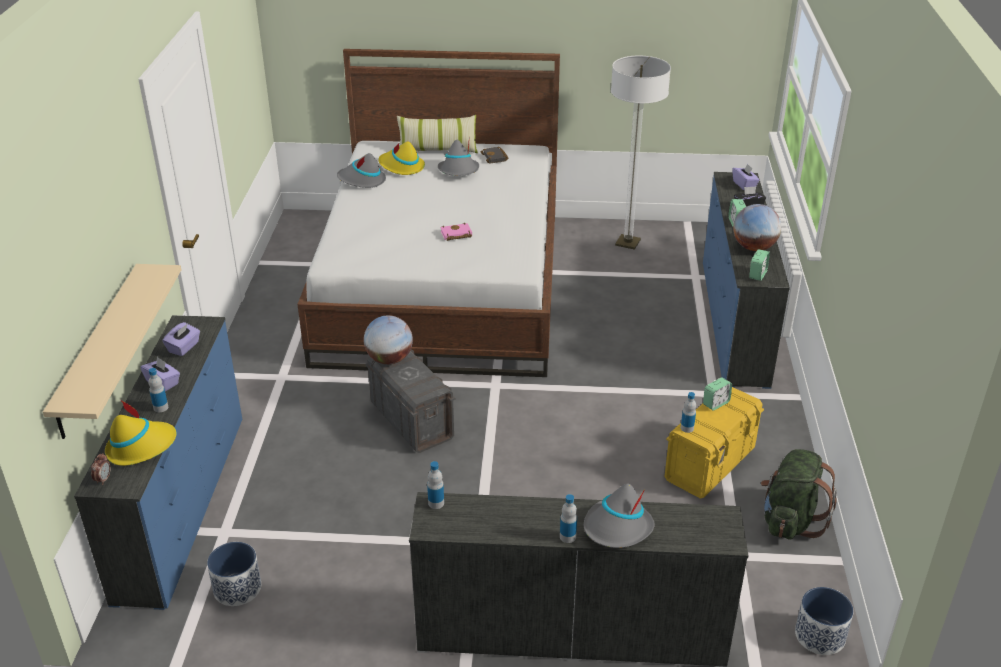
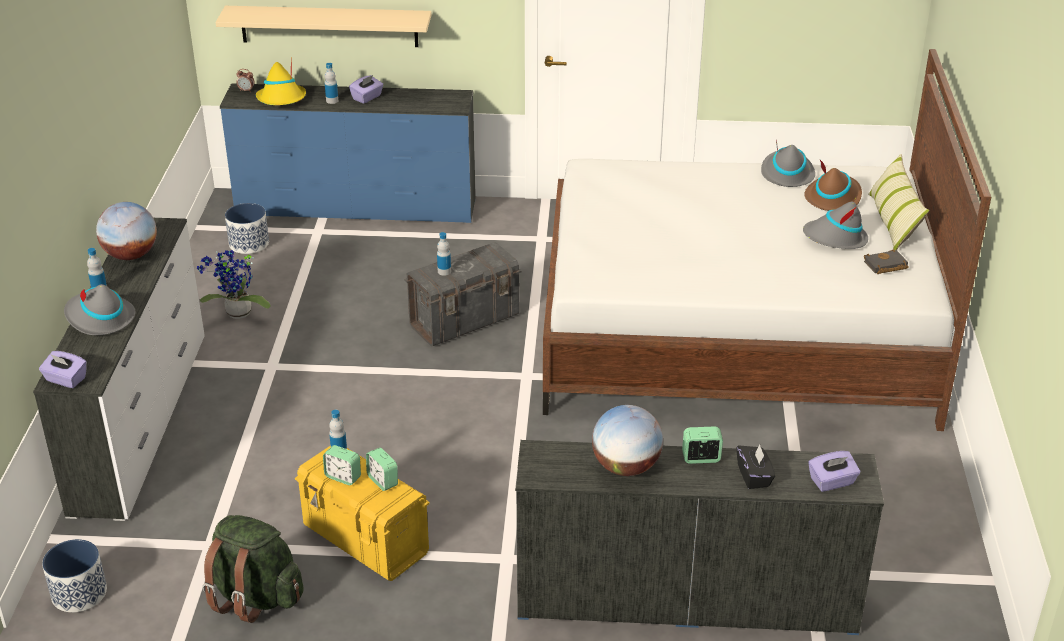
camera: 90 degrees right, 0 degrees up
purple tissue box [163,322,200,356] -> purple tissue box moved to [39,351,87,388]
globe [364,315,413,364] -> globe moved to [96,202,157,260]
yellow hat [378,142,425,175] -> brown hat [804,160,862,211]
bottle [427,461,444,509] -> bottle moved to [437,232,451,276]
pink book [440,223,472,241] -> none
floor lamp [611,56,671,250] -> none
alarm clock [749,249,770,281] -> alarm clock moved to [323,445,361,485]
none -> potted plant [197,250,270,319]

